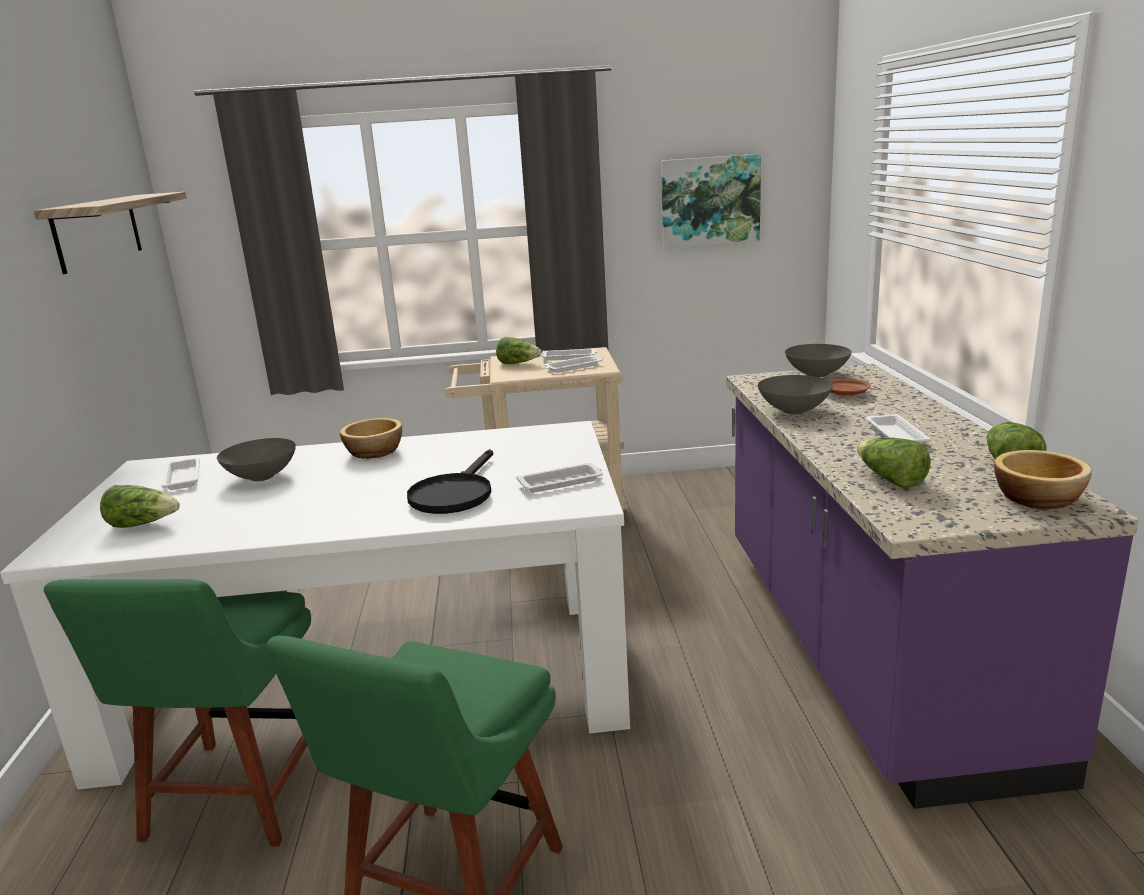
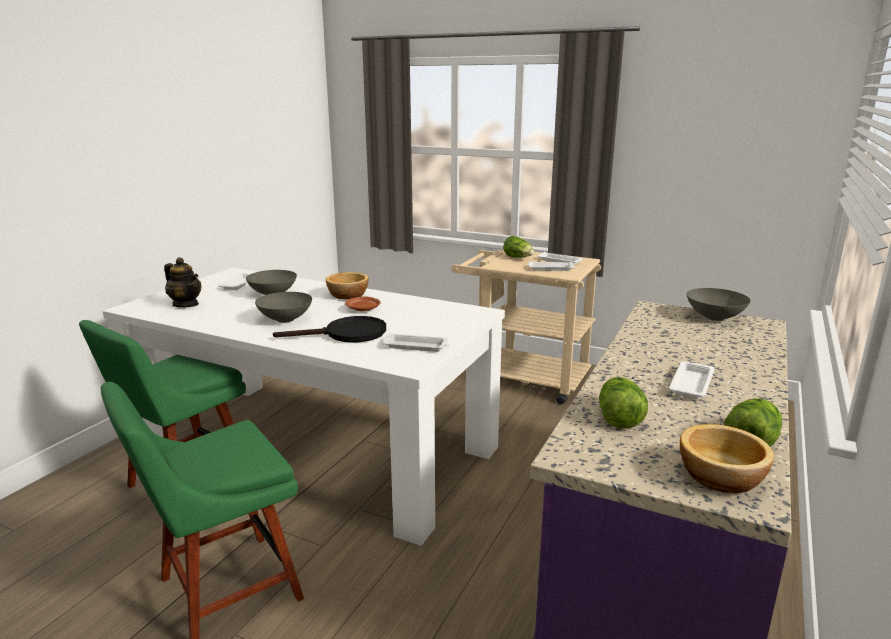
camera: 30 degrees right, 0 degrees up
shelf [34,192,186,274] -> none
lettuce [100,485,180,528] -> teapot [164,257,202,308]
black frying pan [407,449,493,514] -> black frying pan turned 150 degrees counterclockwise [273,316,386,343]
picture [661,154,761,248] -> none
grey bowl [758,375,833,415] -> grey bowl moved to [255,292,312,323]
brown plate [828,379,871,397] -> brown plate moved to [345,296,380,312]

